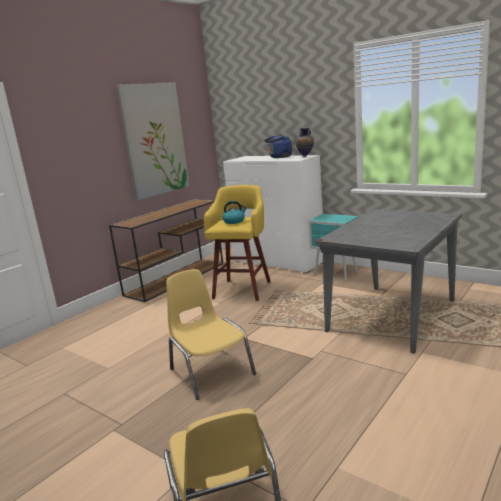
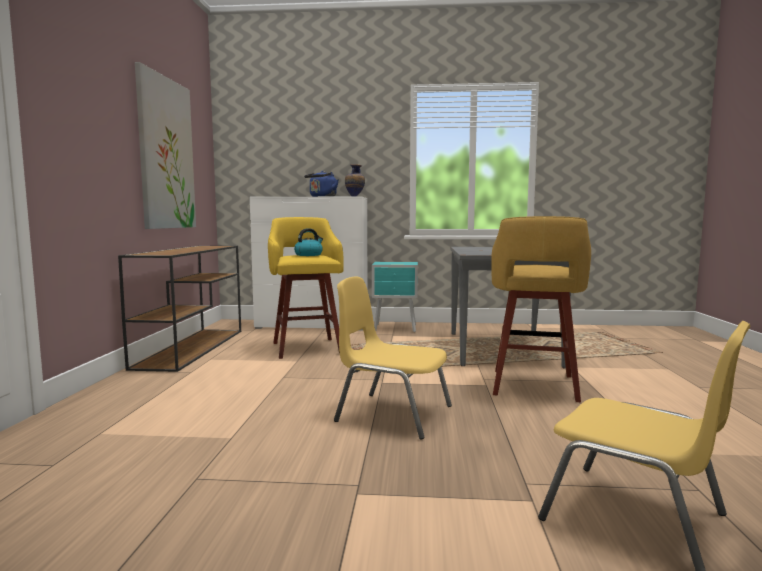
camera: 35 degrees left, 10 degrees down
none -> yellow stool [491,216,591,402]

